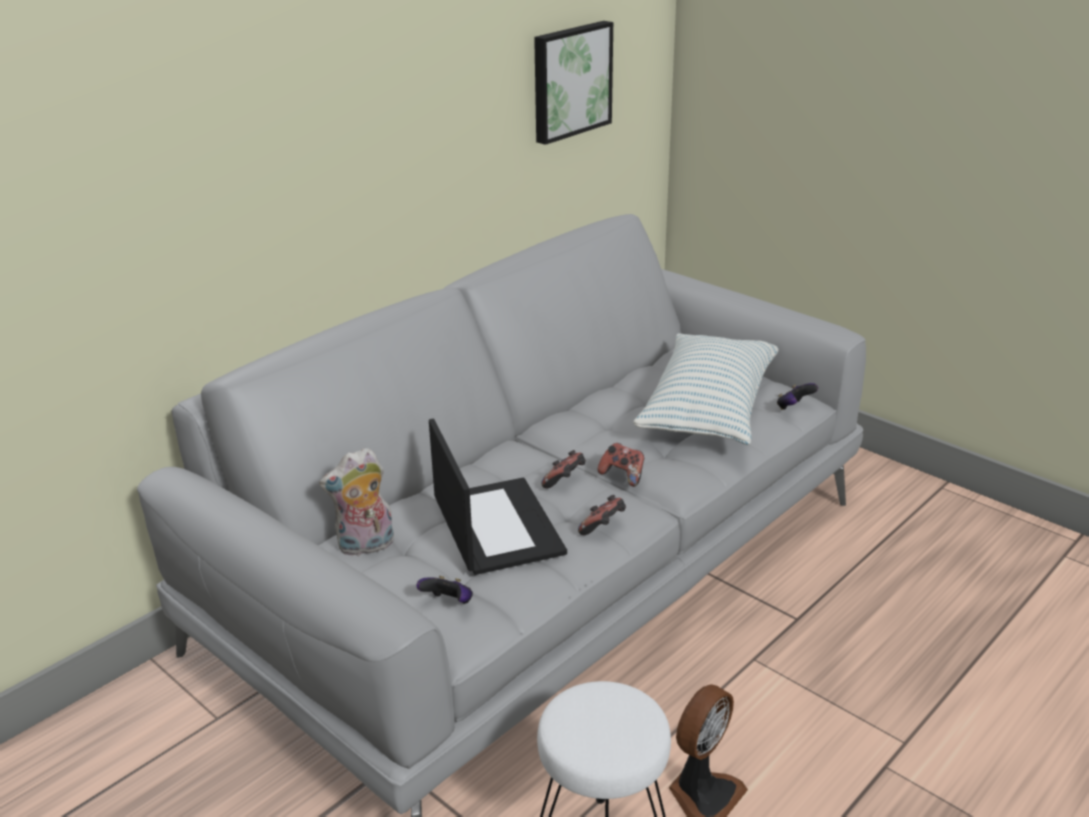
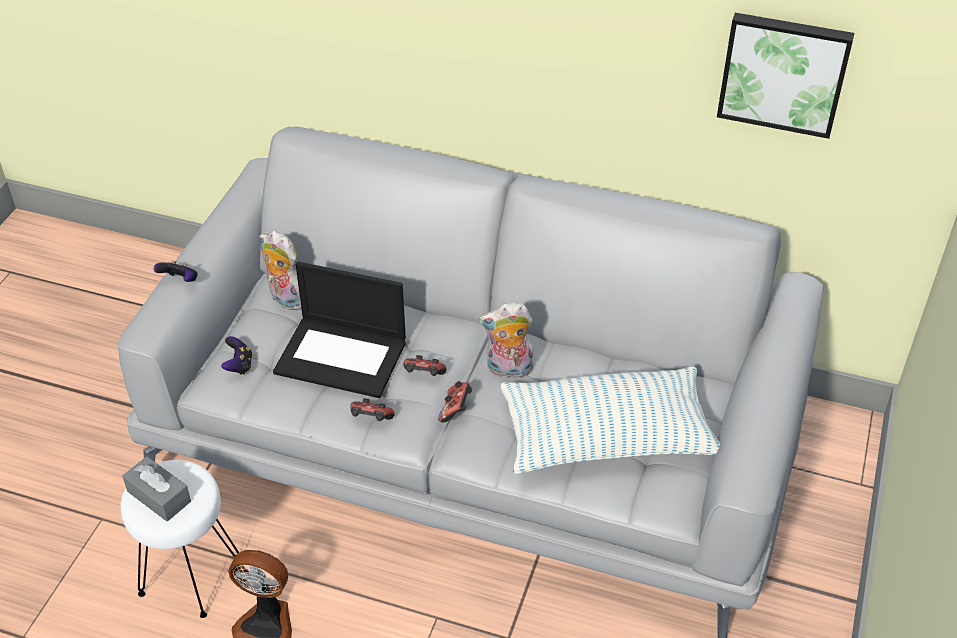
camera: 65 degrees right, 15 degrees up
laptop [429,418,567,575] -> laptop turned 60 degrees clockwise [273,261,406,398]
game controller [777,383,818,410] -> game controller moved to [154,261,198,282]
none -> grey tissue box [122,456,191,522]
none -> plush toy [479,302,535,378]

